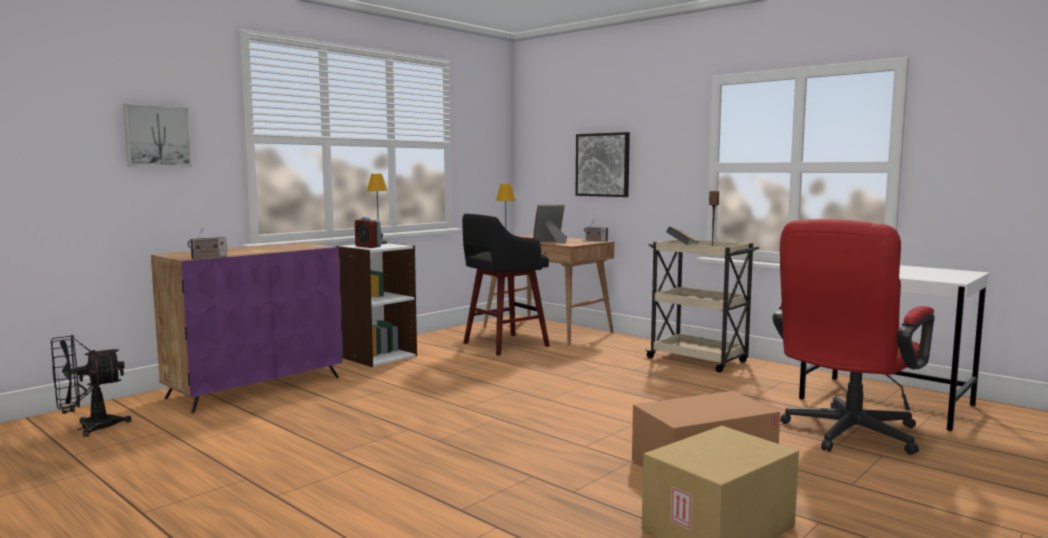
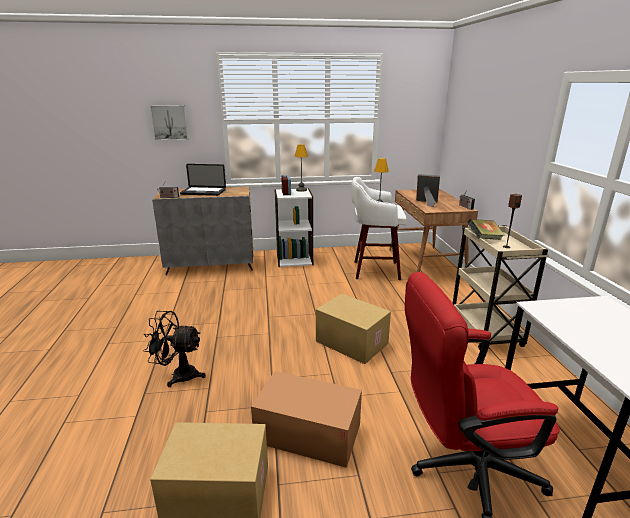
camera: 40 degrees right, 15 degrees up
black fan [51,335,132,437] -> black fan moved to [143,311,206,387]
purple cabinet [151,243,343,413] -> grey cabinet [152,187,253,275]
black stool [462,214,550,356] -> white stool [351,177,407,280]
picture [576,132,630,197] -> none
none -> laptop [180,164,226,196]
none -> cardboard box [316,294,391,364]

